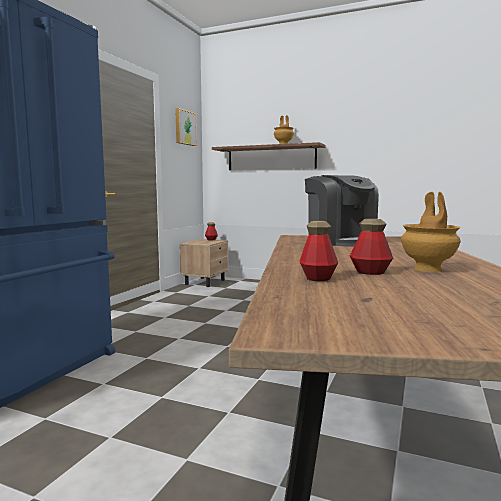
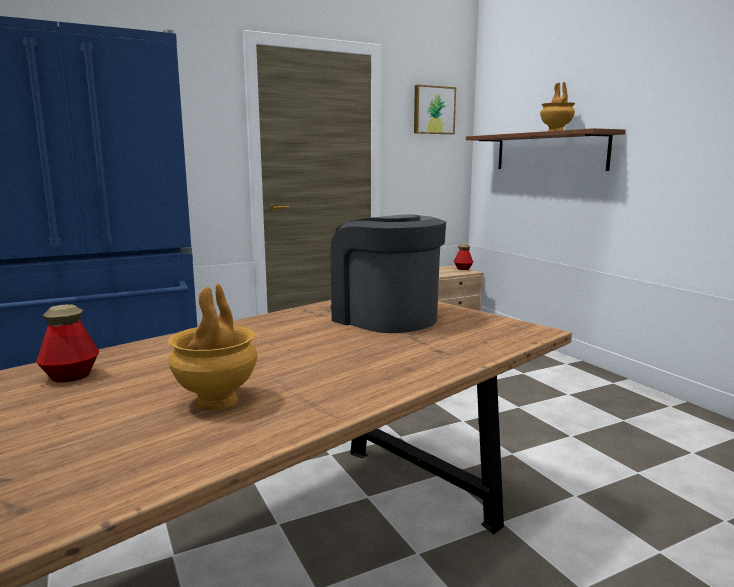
camera: 40 degrees right, 5 degrees up
coffee machine [305,175,379,247] -> coffee machine turned 120 degrees clockwise [330,214,446,333]
bottle [350,219,393,275] -> none

